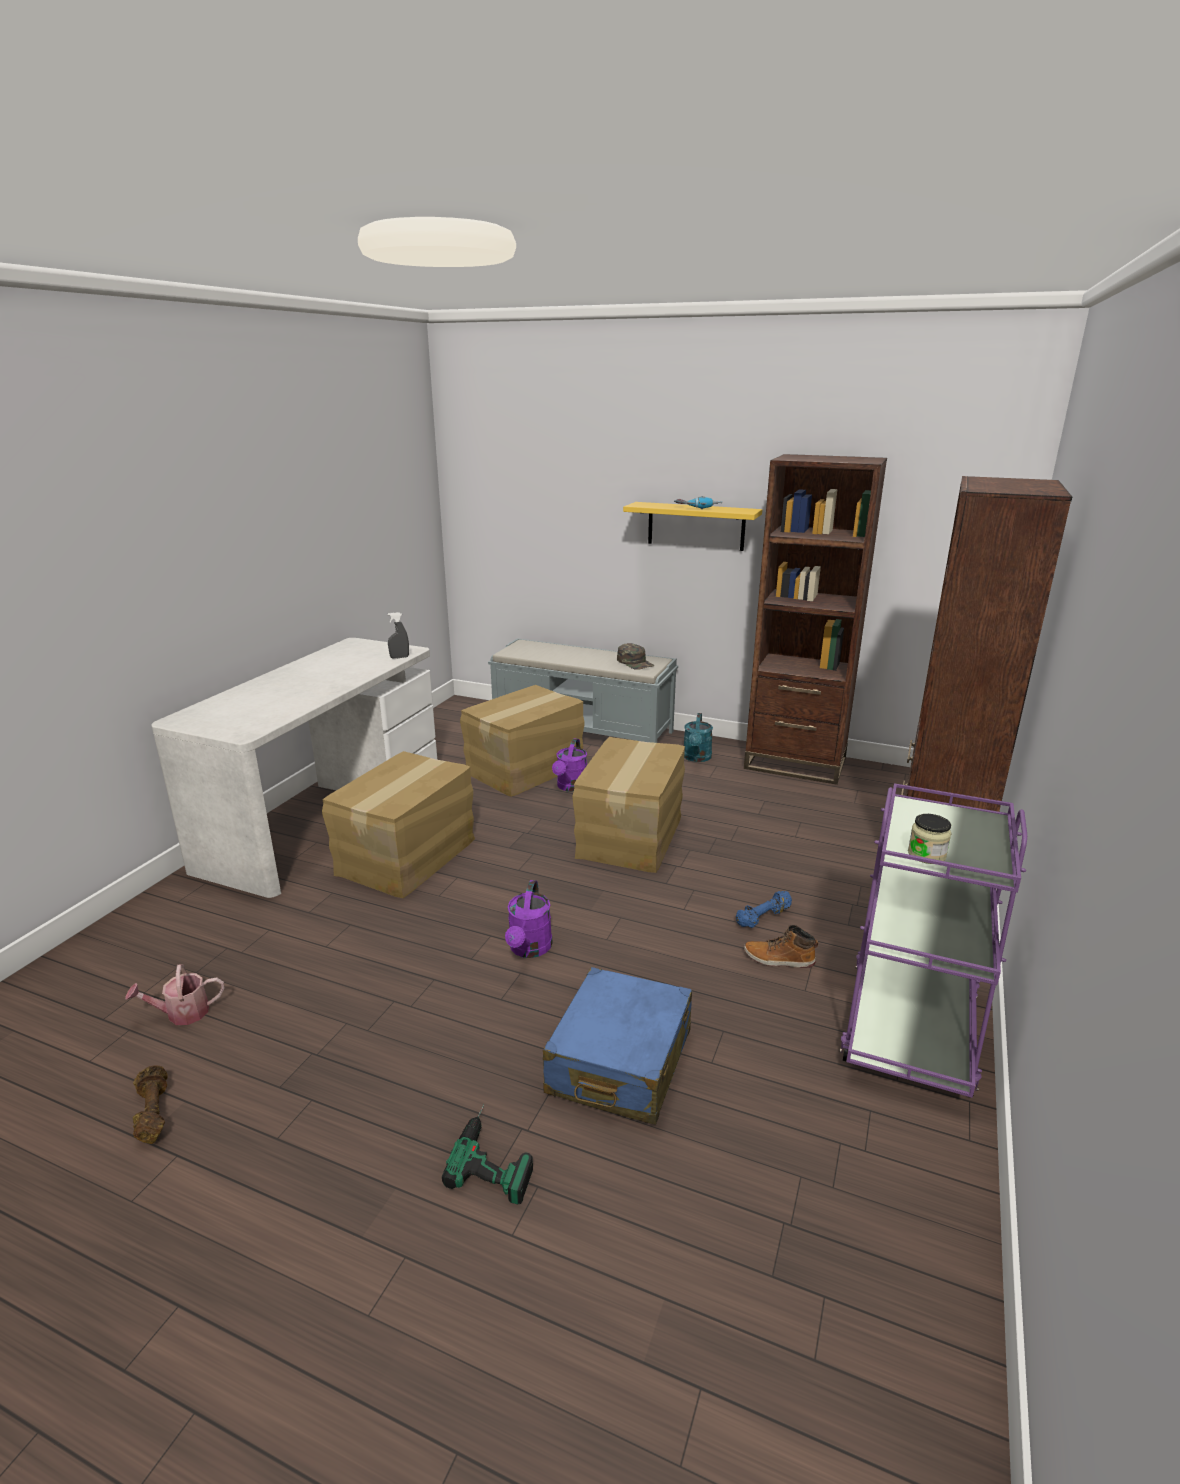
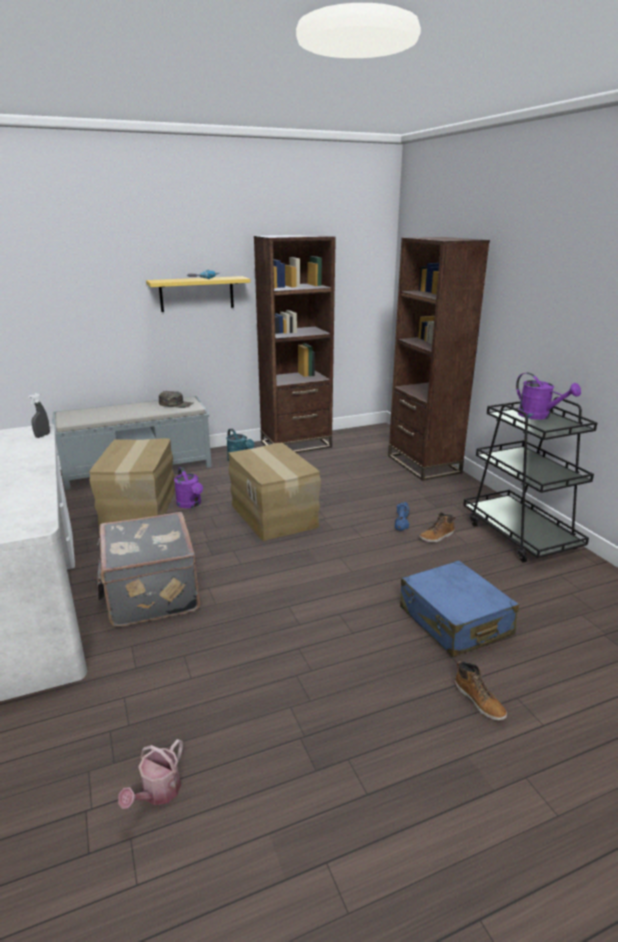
camera: 45 degrees left, 0 degrees up
brown dumbbell [133,1065,168,1144] -> none
cardboard box [322,751,475,898] -> grey suitcase [97,512,200,627]
power drill [442,1104,533,1204] -> boot [454,661,507,721]
purple watering can [505,880,553,958] -> purple watering can moved to [516,372,581,420]
purple cart [840,783,1027,1098] -> black cart [463,397,597,563]
jar [908,814,952,864] -> none

